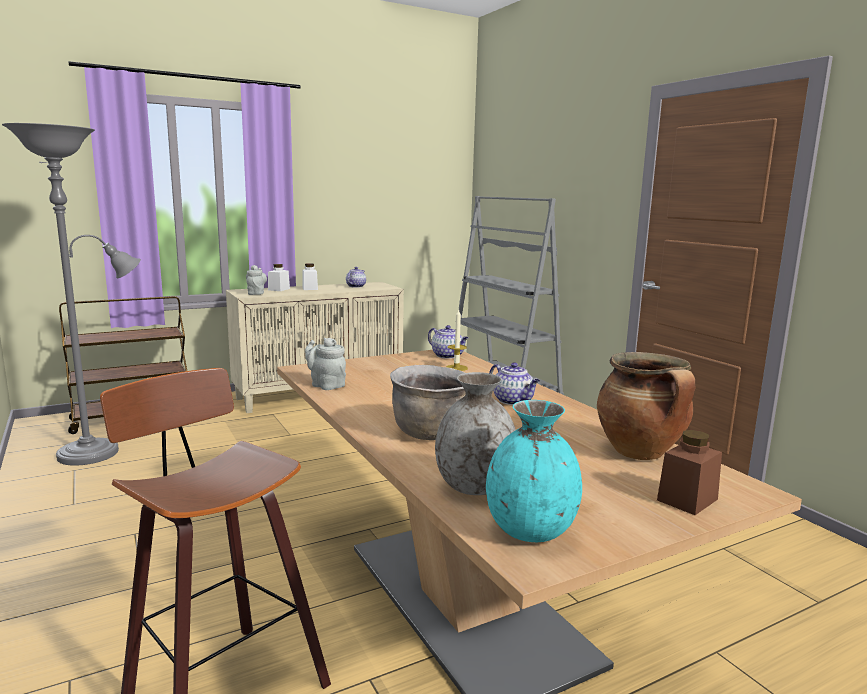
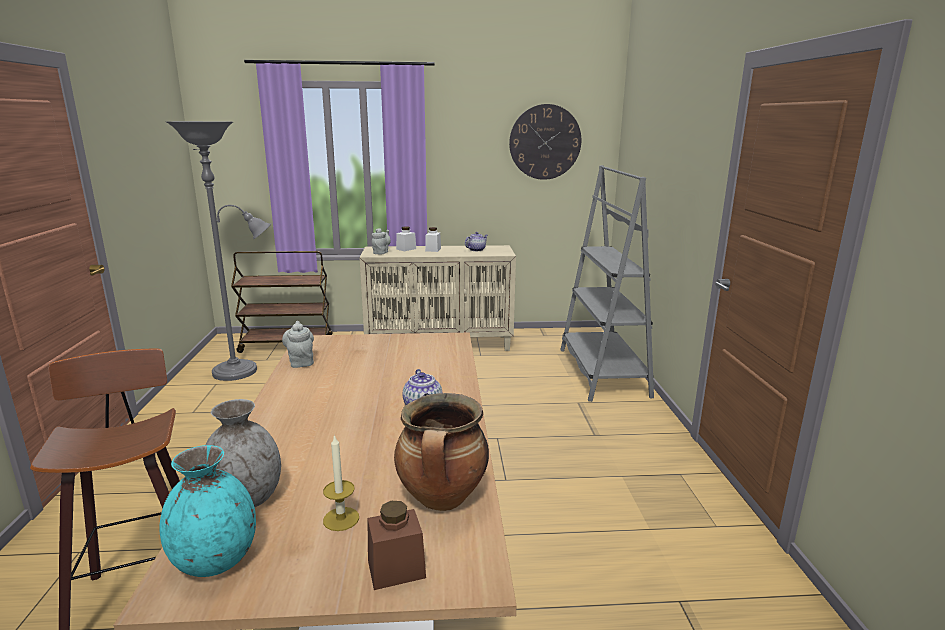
camera: 25 degrees right, 5 degrees up
brown cooking pot [390,365,466,440] -> none
teapot [428,325,468,359] -> none
candle [446,308,468,371] -> candle moved to [323,434,359,531]
none -> wall clock [509,104,581,180]

